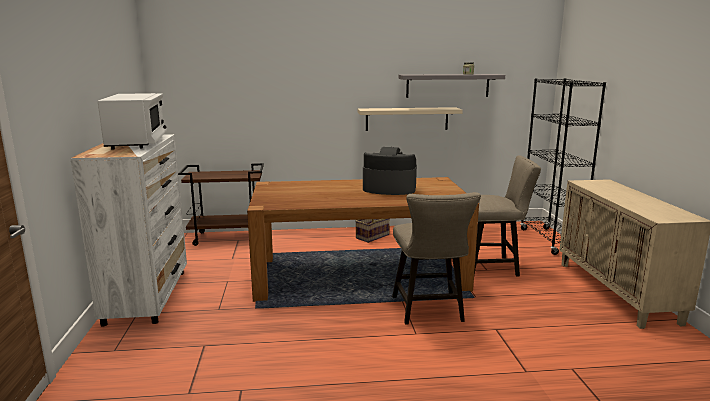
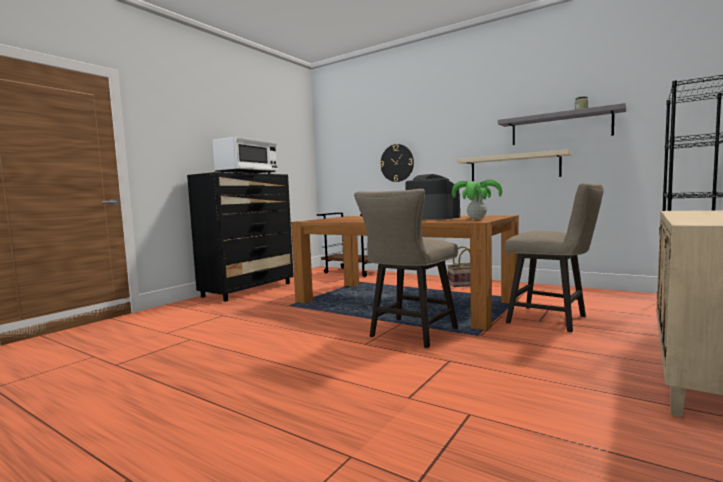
camera: 40 degrees right, 10 degrees down
white dresser [70,134,187,327] -> black dresser [187,172,294,301]
none -> wall clock [380,144,414,182]
none -> potted plant [452,180,502,219]

